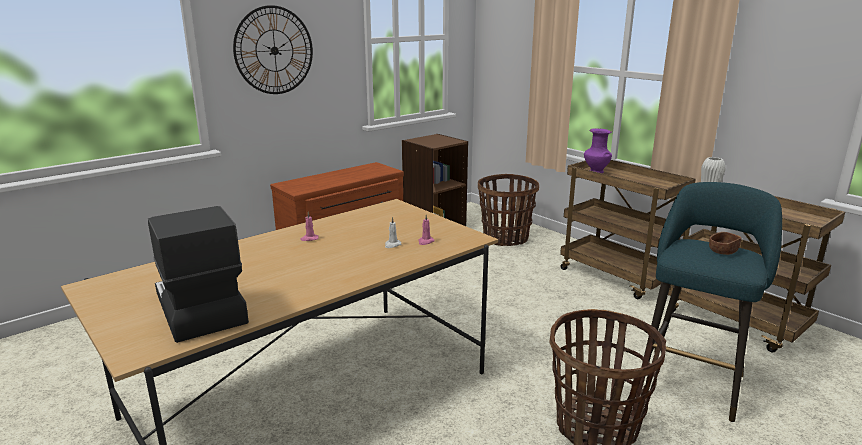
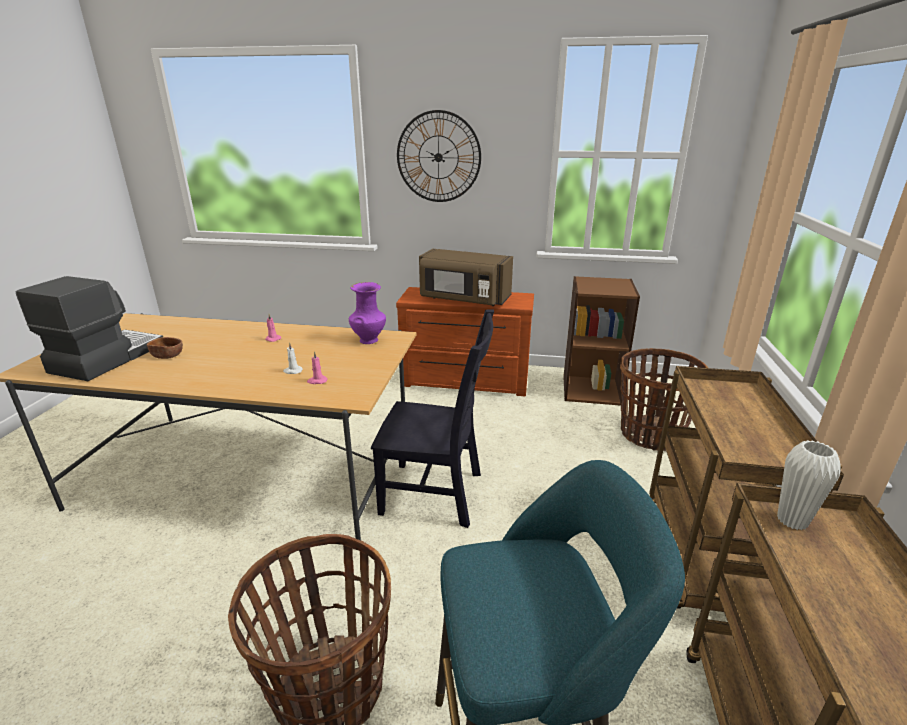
camera: 50 degrees right, 5 degrees up
purple vase [584,128,612,173] -> purple vase moved to [349,282,386,344]
brown bowl [709,232,742,255] -> brown bowl moved to [147,337,183,359]
none -> black chair [371,309,494,528]
none -> brown microwave [419,249,513,306]

